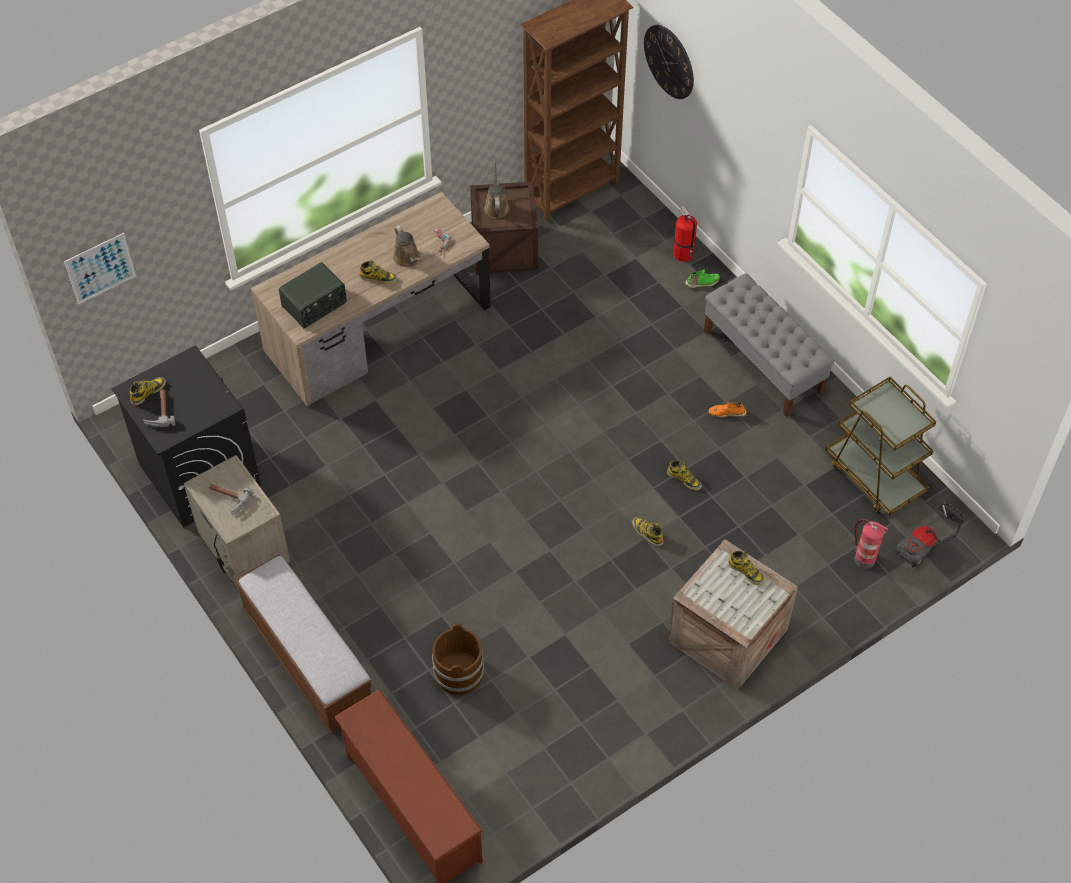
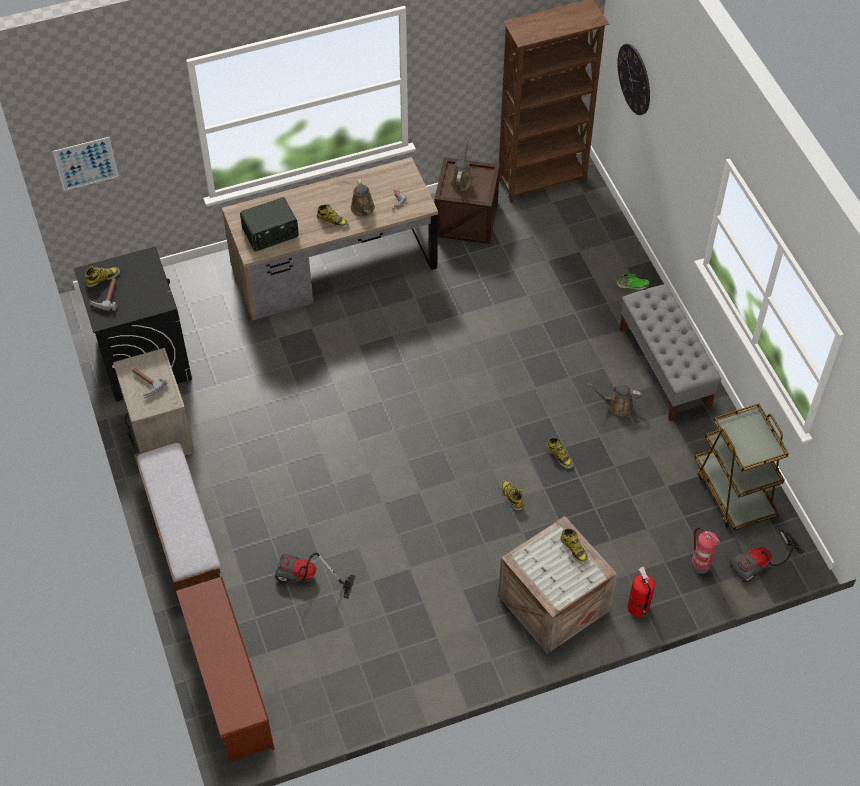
camera: 15 degrees right, 0 degrees up
brown bucket [432,623,484,695] -> vacuum cleaner [275,553,355,599]
fire extinguisher [673,205,697,262] -> fire extinguisher moved to [627,567,655,617]
orange shoe [709,401,747,418] -> brown watering can [588,383,642,416]

